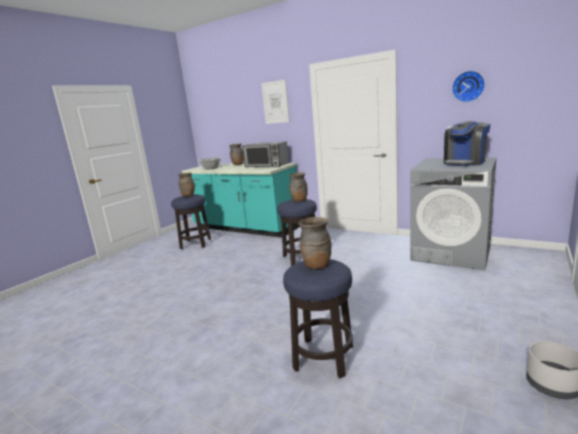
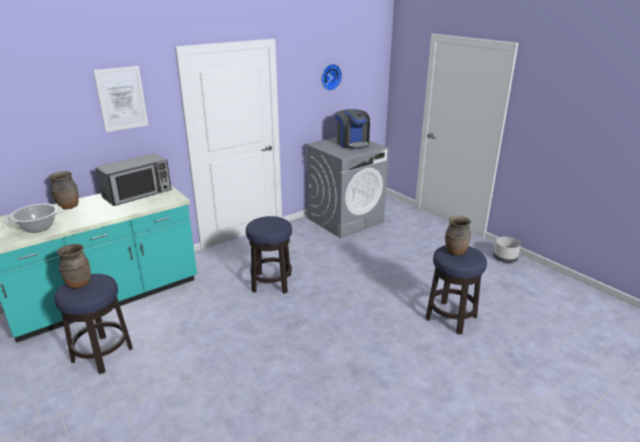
camera: 70 degrees left, 10 degrees up
brown vase [289,172,308,202] -> none

